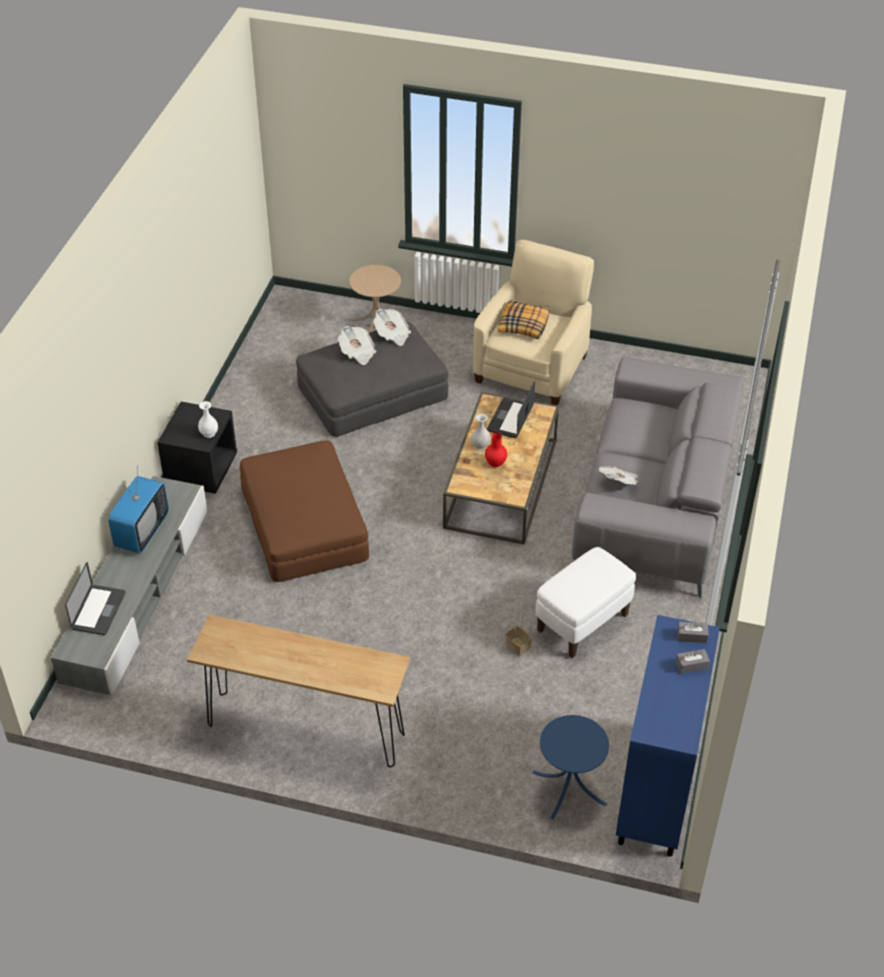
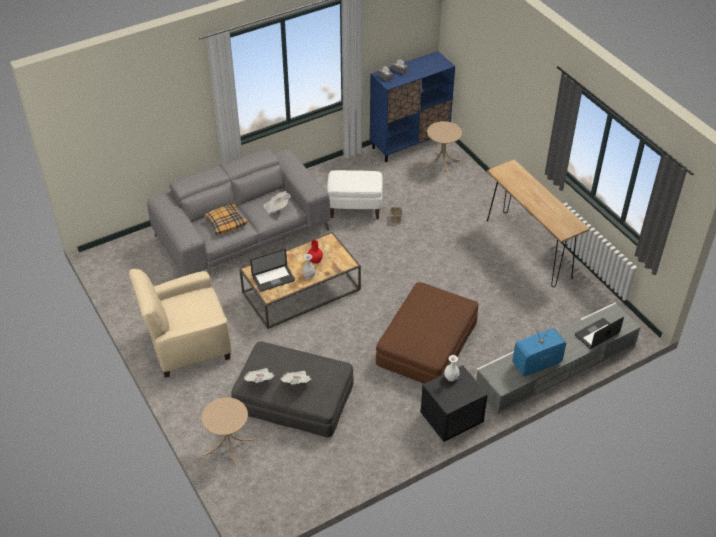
camera: 135 degrees left, 0 degrees up
pillow [498,300,550,339] -> pillow moved to [204,204,247,235]
blue side table [532,715,609,819] -> beige side table [422,121,462,177]

